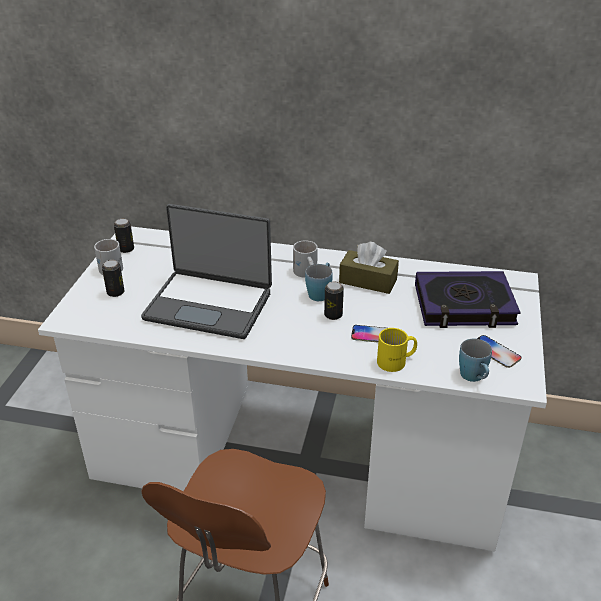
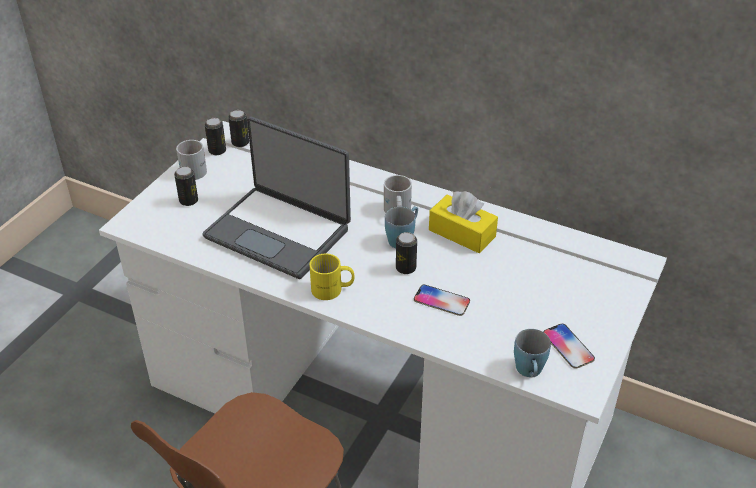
camera: 15 degrees right, 5 degrees up
brown tissue box [339,242,399,294] -> yellow tissue box [429,191,498,253]
yellow mug [377,328,417,372] -> yellow mug moved to [310,254,355,300]
book [415,271,521,328] -> none
none -> can [228,110,249,147]

